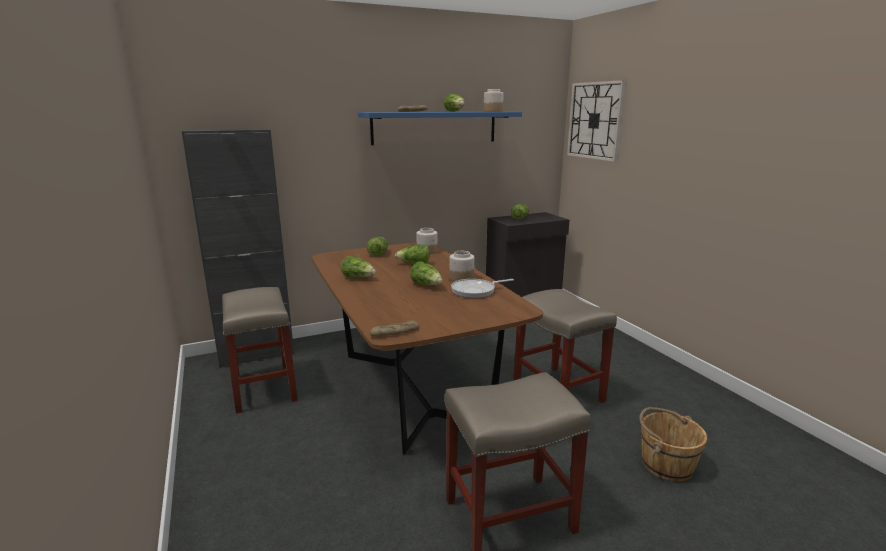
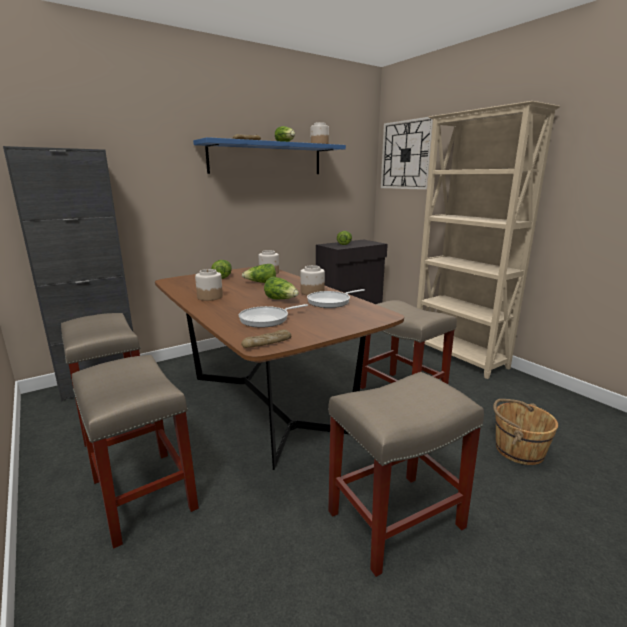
camera: 10 degrees left, 0 degrees up
lettuce [341,256,376,278] -> jar [195,269,223,301]
none -> beige stool [72,355,199,549]
none -> frying pan [239,304,308,327]
none -> beige bookcase [413,101,560,379]

